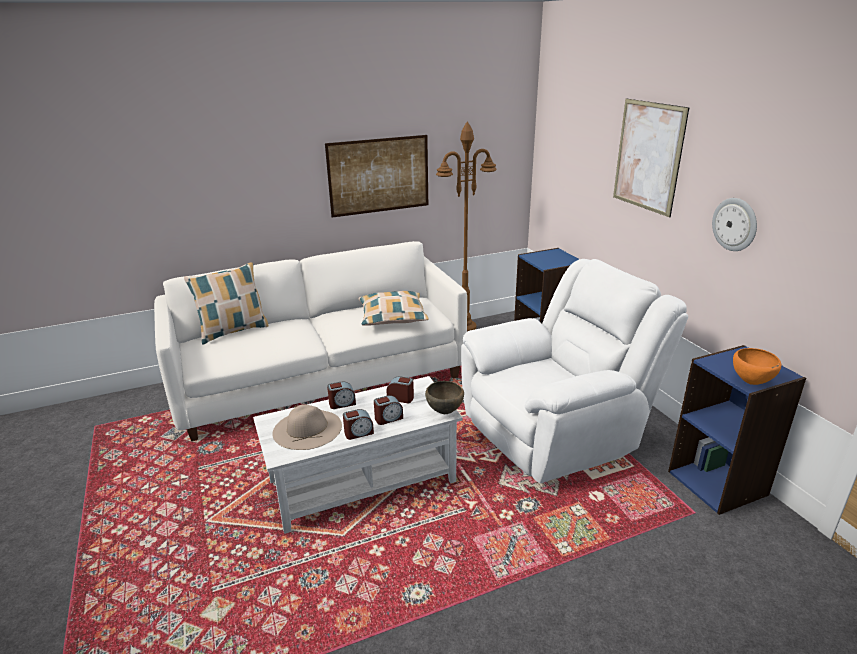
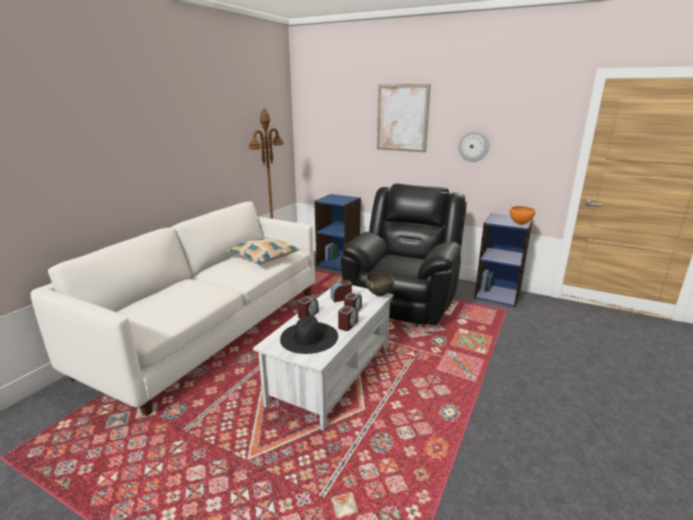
camera: 40 degrees left, 5 degrees down
pillow [184,262,268,345] -> none
beige hat [272,405,342,450] -> black hat [280,316,338,354]
picture [325,135,428,218] -> none
white armchair [461,259,688,483] -> black armchair [341,183,467,327]

